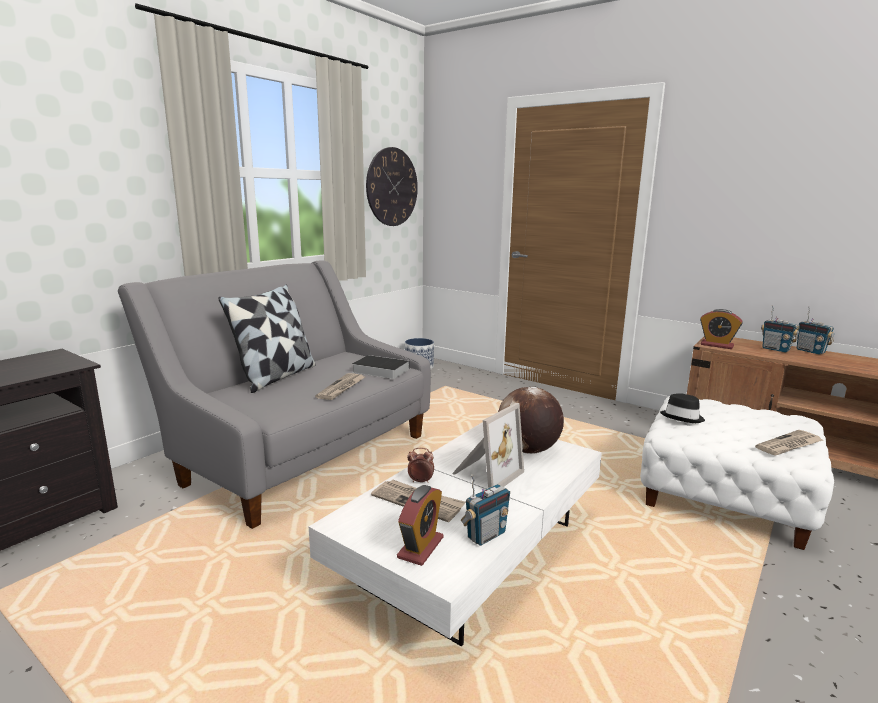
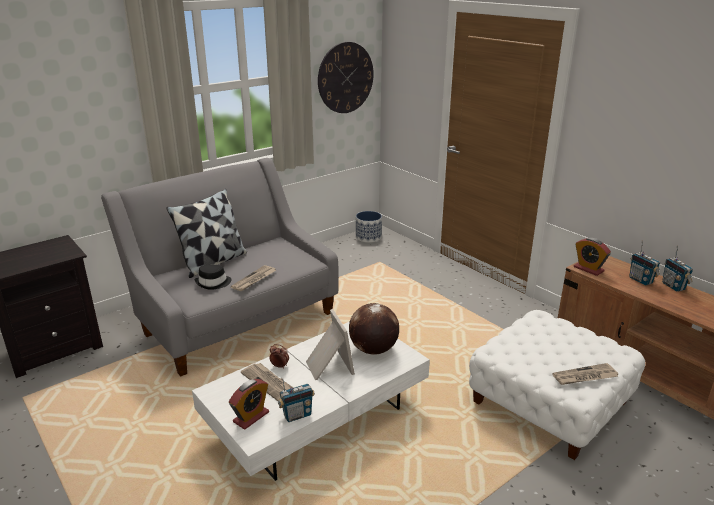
camera: 15 degrees right, 10 degrees up
book [352,355,410,379] -> none
picture frame [452,403,524,488] -> picture frame turned 75 degrees counterclockwise [306,309,355,380]
black hat [660,393,705,423] -> black hat moved to [195,265,232,290]

